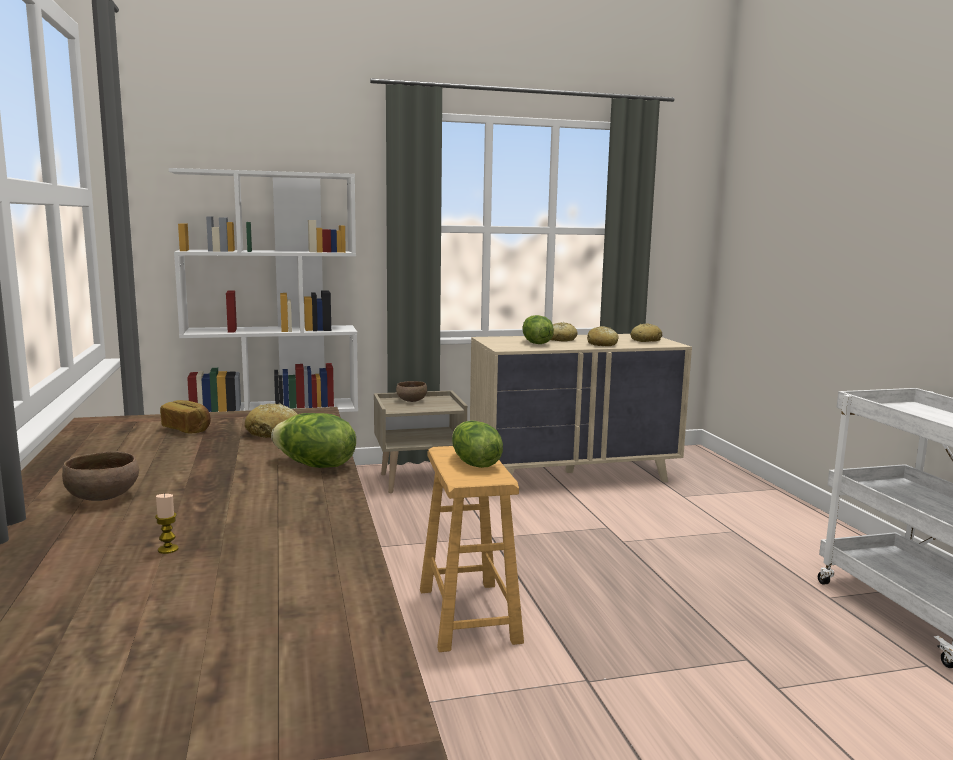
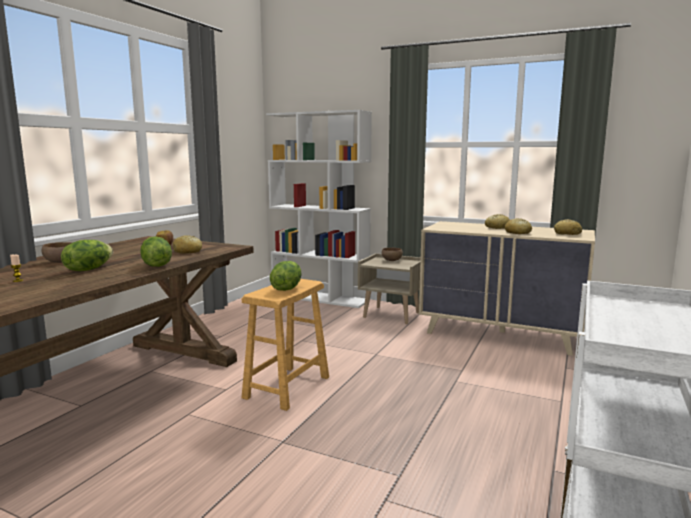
camera: 40 degrees right, 0 degrees up
lettuce [523,315,554,344] -> lettuce moved to [61,240,113,271]

